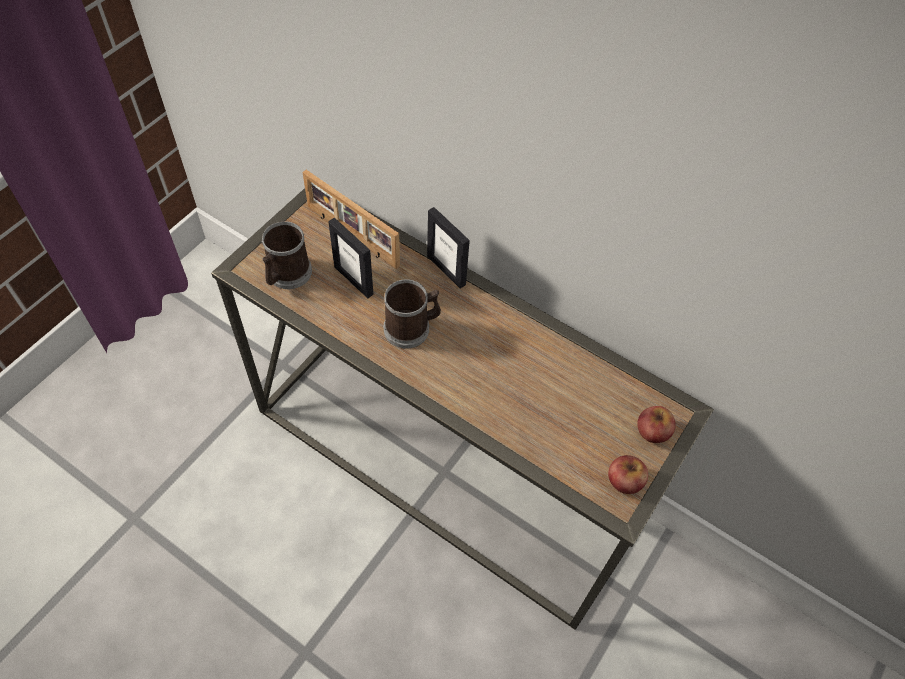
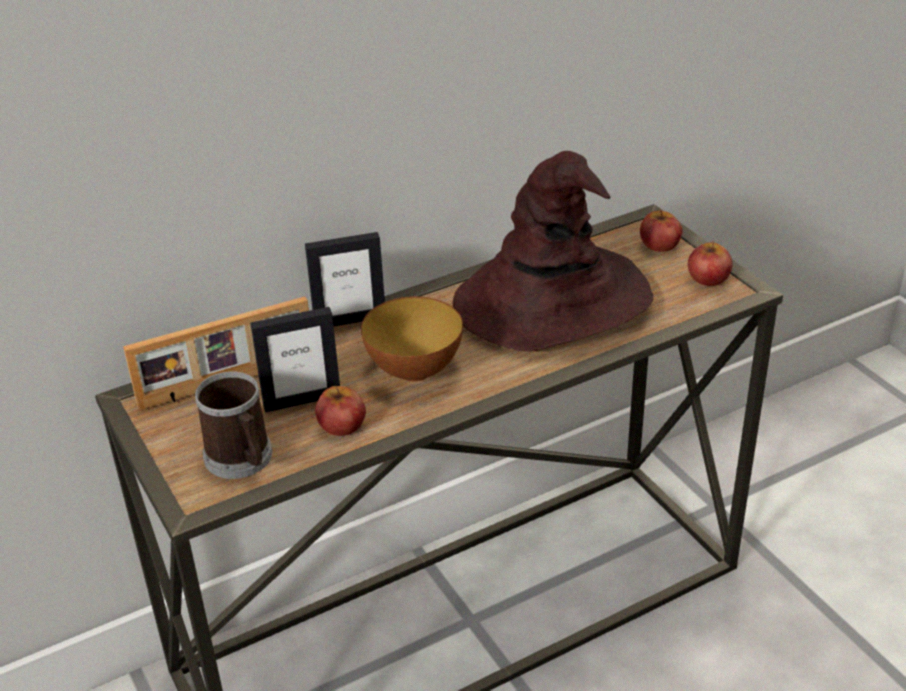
camera: 60 degrees left, 20 degrees down
mug [384,279,441,349] -> bowl [361,296,463,381]
none -> apple [315,385,366,436]
none -> brown hat [453,151,653,352]

